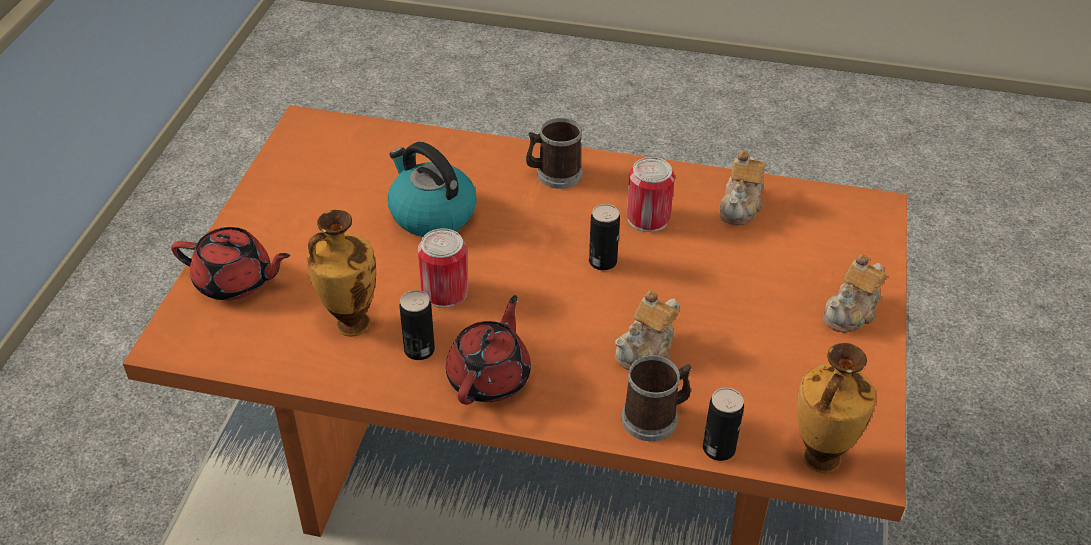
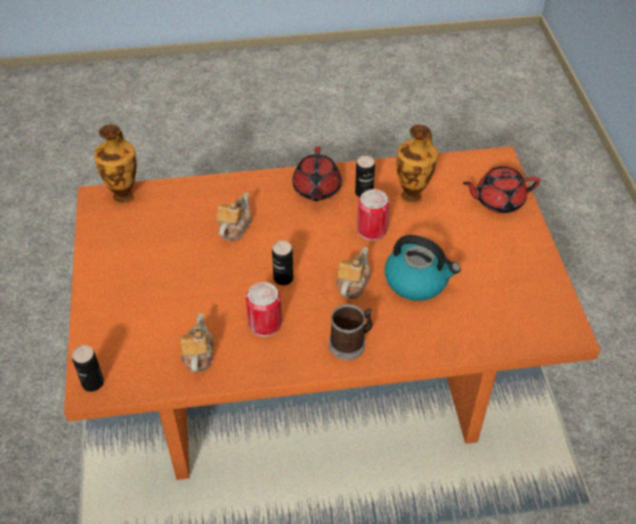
camera: 160 degrees right, 5 degrees up
mug [622,355,691,441] -> none
can [703,388,744,461] -> can moved to [72,345,104,392]
teapot [823,254,887,333] -> teapot moved to [336,247,371,299]

